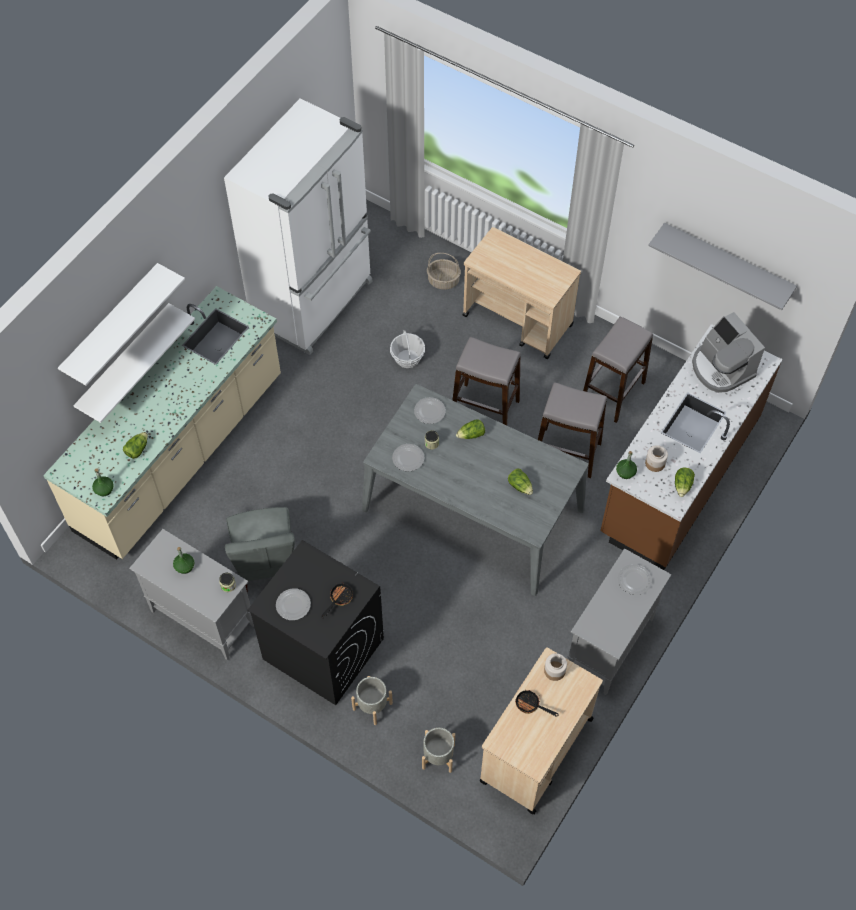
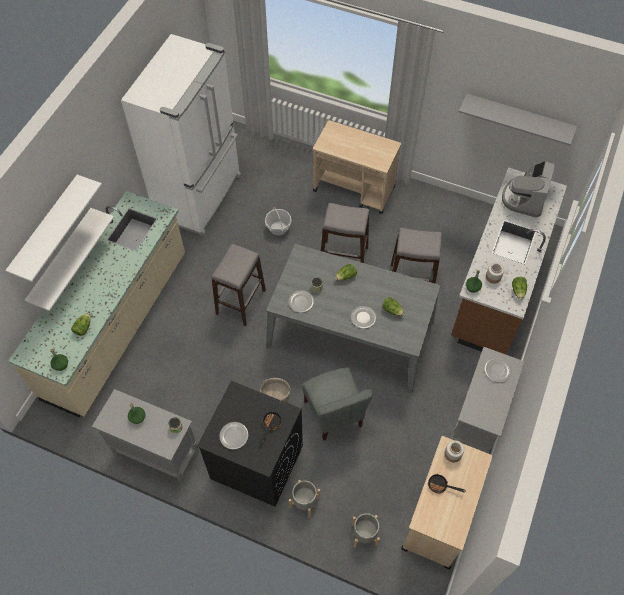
camera: 10 degrees left, 0 degrees up
grey chair [225,507,295,590] -> grey chair moved to [303,367,373,441]
plate [414,397,446,424] -> plate moved to [351,306,376,329]
basket [427,253,461,290] -> basket moved to [260,378,291,402]
grey stool [583,317,653,423] -> grey stool moved to [211,244,266,326]
coffee machine [692,312,765,393] -> coffee machine turned 60 degrees clockwise [502,161,555,217]

